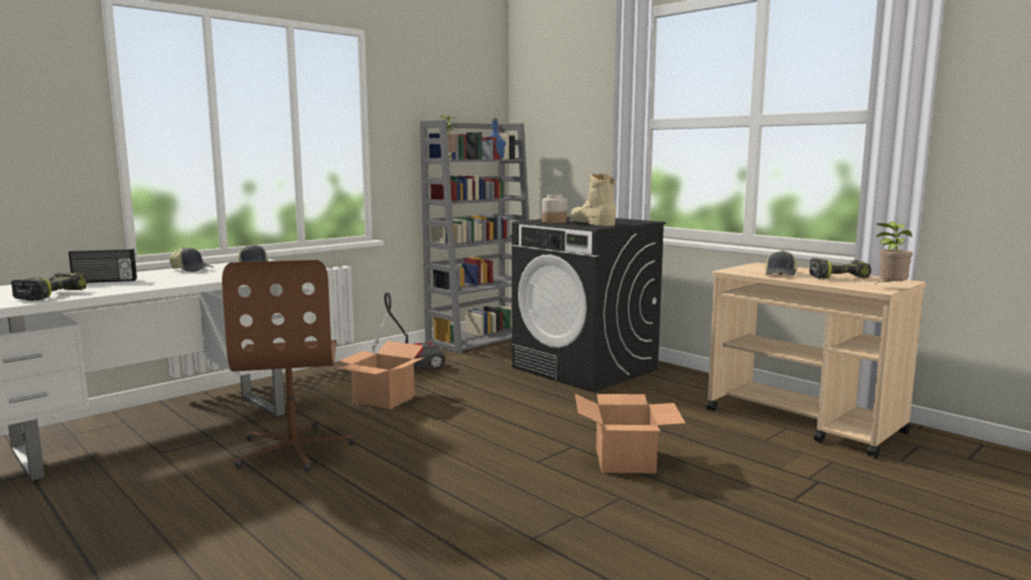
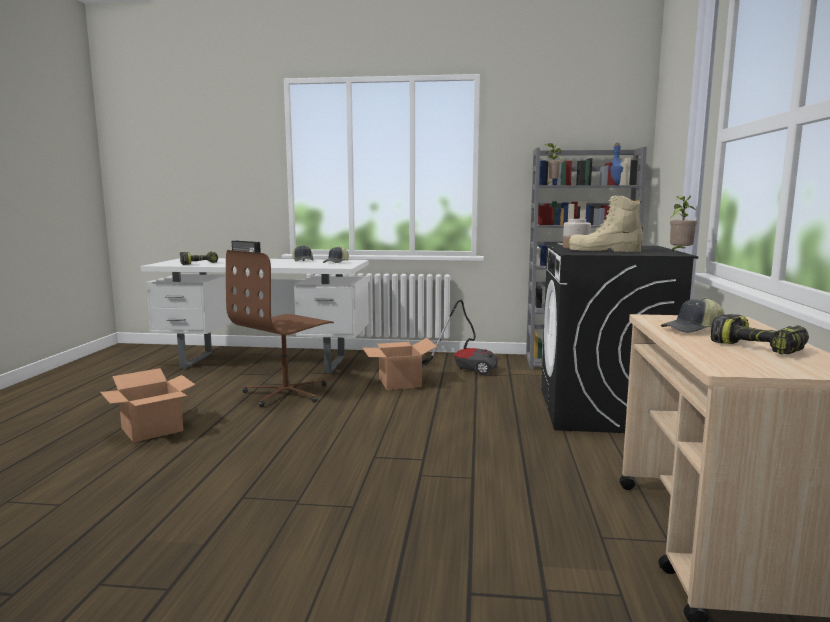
camera: 50 degrees right, 0 degrees up
beige boot [570,174,616,226] -> beige boot turned 105 degrees counterclockwise [569,196,643,252]
cardboard box [575,394,686,473] -> cardboard box moved to [100,368,196,443]
potted plant [876,222,913,284] -> potted plant moved to [669,196,697,251]

